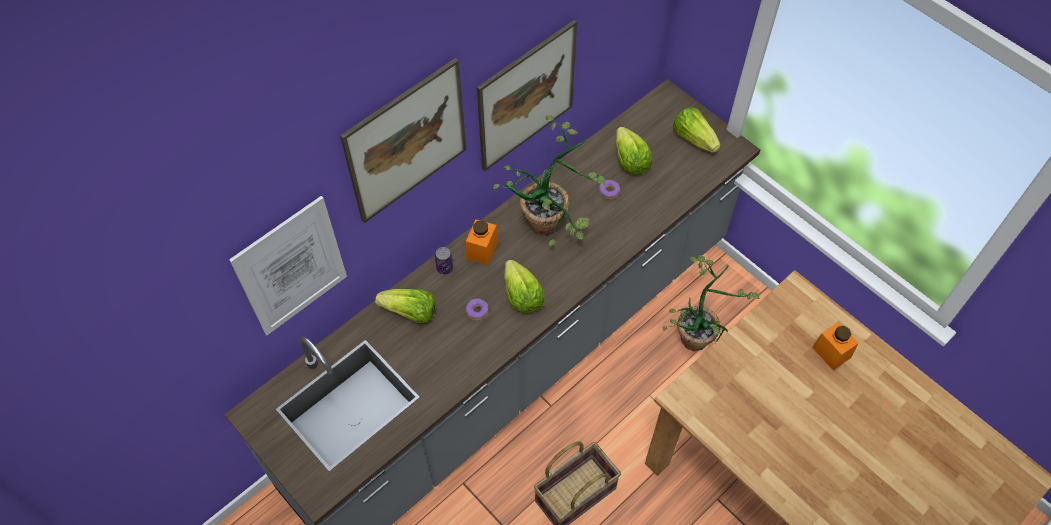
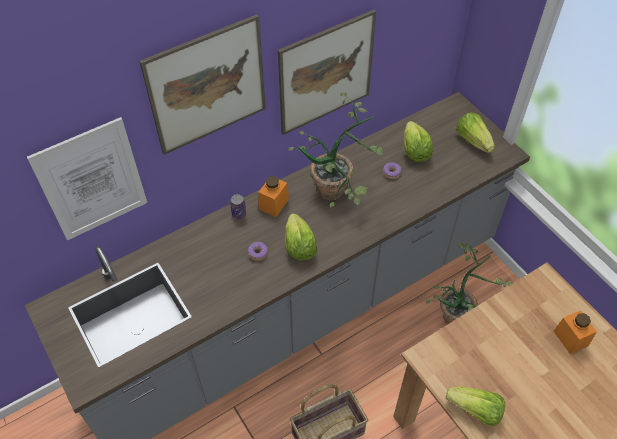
camera: 10 degrees right, 5 degrees down
lettuce [375,289,436,323] -> lettuce moved to [446,387,505,426]

